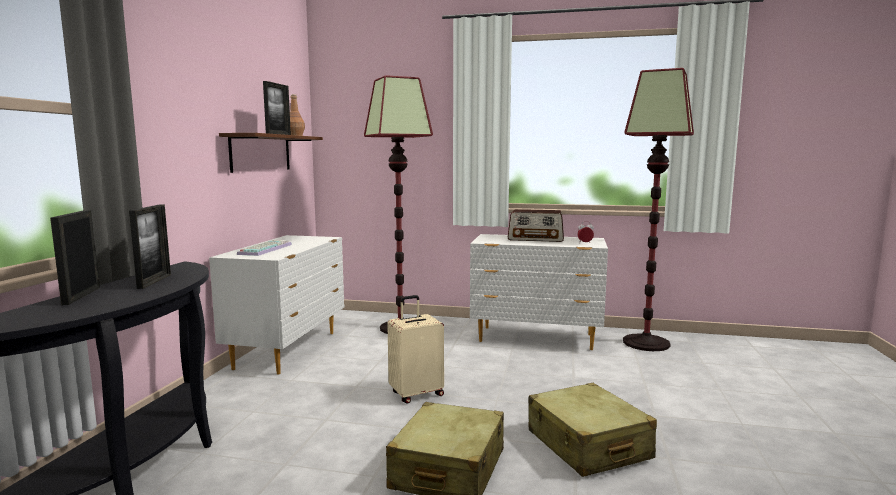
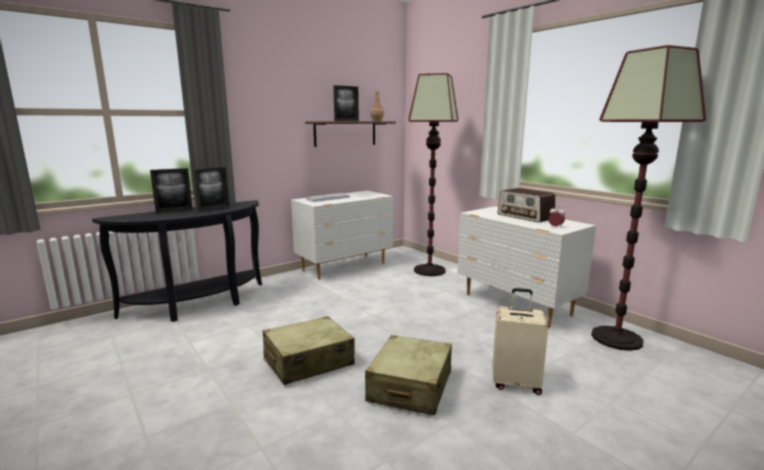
camera: 40 degrees right, 5 degrees up
picture frame [50,210,100,305] -> picture frame turned 150 degrees counterclockwise [150,168,193,213]
beige suitcase [387,295,444,404] -> beige suitcase moved to [493,288,548,395]

